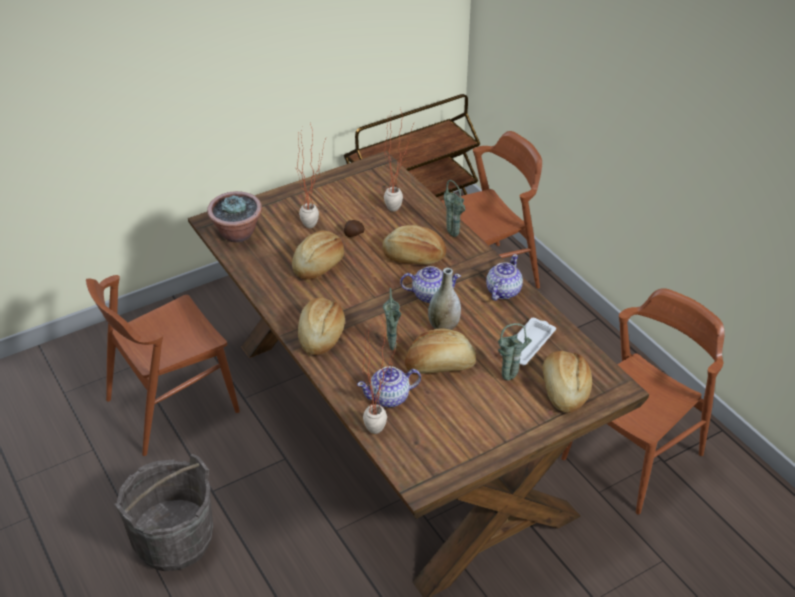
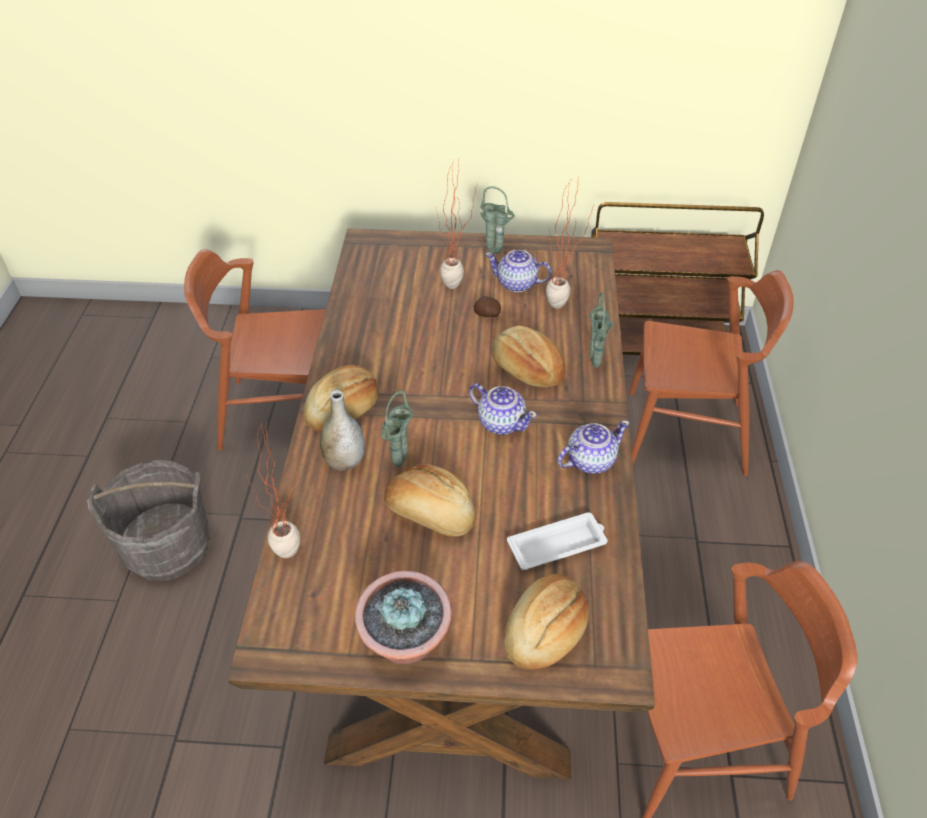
camera: 35 degrees right, 5 degrees up
potted plant [207,191,262,243] -> potted plant moved to [355,571,452,664]
bread [292,230,344,280] -> none
teapot [357,366,421,408] -> teapot moved to [485,250,552,292]
grey vase [428,268,461,330] -> grey vase moved to [320,390,365,471]
green vase [498,323,532,380] -> green vase moved to [480,186,515,254]

